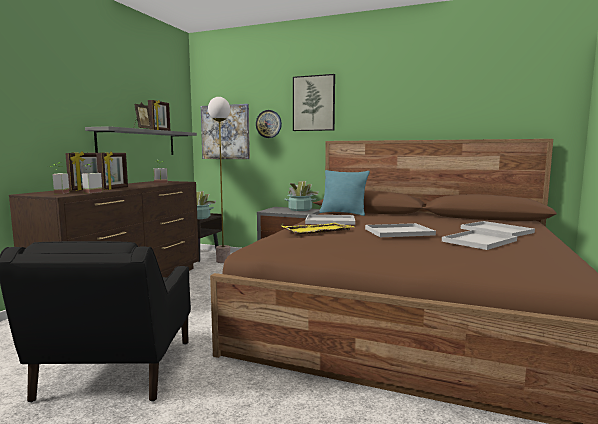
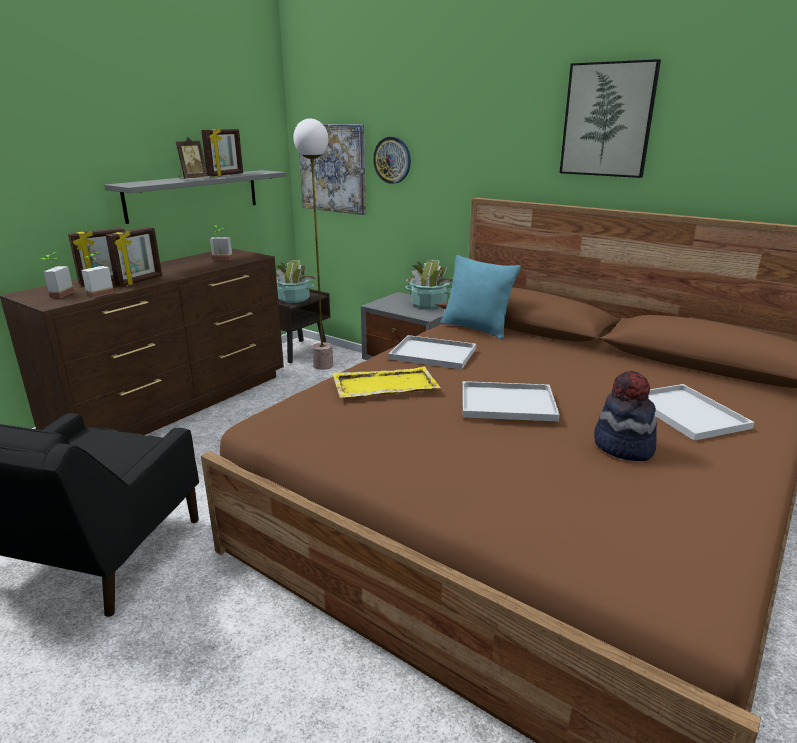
camera: 15 degrees right, 15 degrees up
picture [293,74,335,131] -> picture moved to [560,59,661,178]
white tray [442,230,517,250] -> hat [594,371,657,461]

